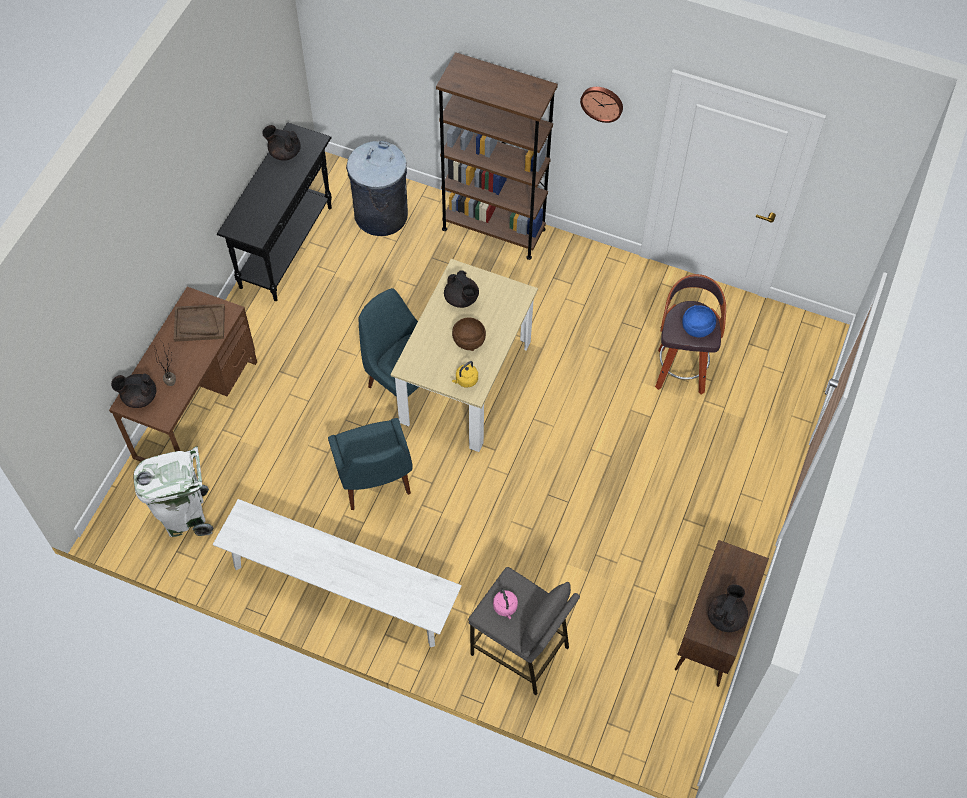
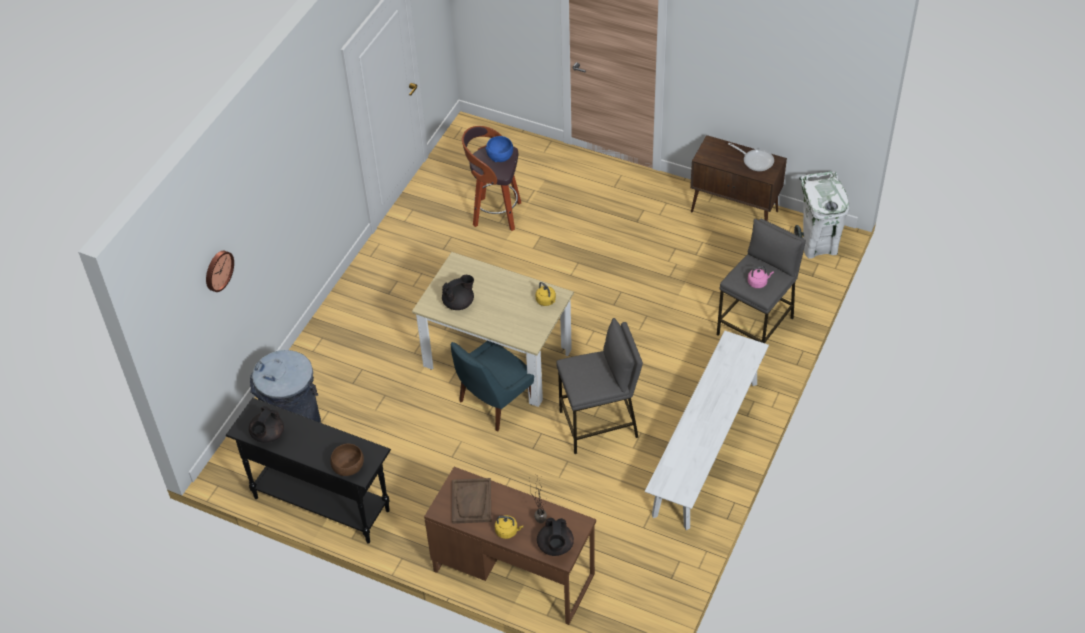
camera: 85 degrees left, 10 degrees down
white trash can [134,446,213,537] -> white trash can moved to [794,171,850,259]
blue chair [328,418,413,510] -> grey stool [556,318,643,454]
brown bookcase [436,52,558,260] -> none
brown bowl [452,317,486,351] -> brown bowl moved to [330,443,364,476]
wall clock [580,87,623,123] -> wall clock moved to [206,251,234,292]
black teapot [708,584,748,632] -> frying pan [728,143,774,171]
none -> yellow kettle [495,515,523,539]

